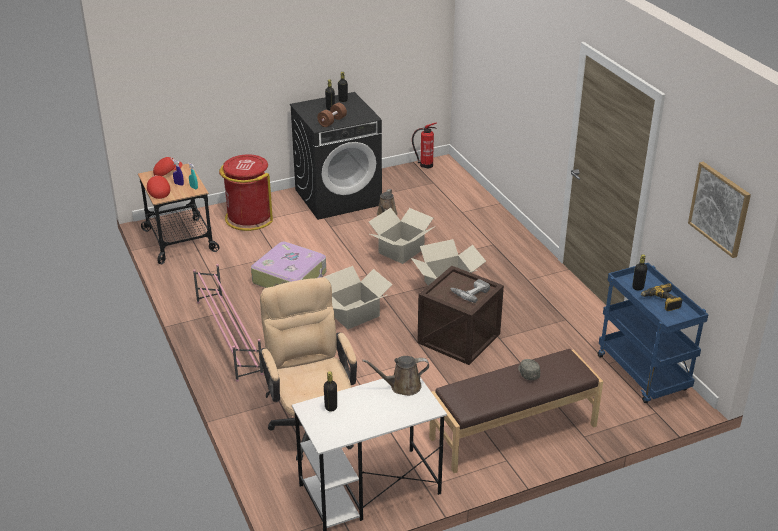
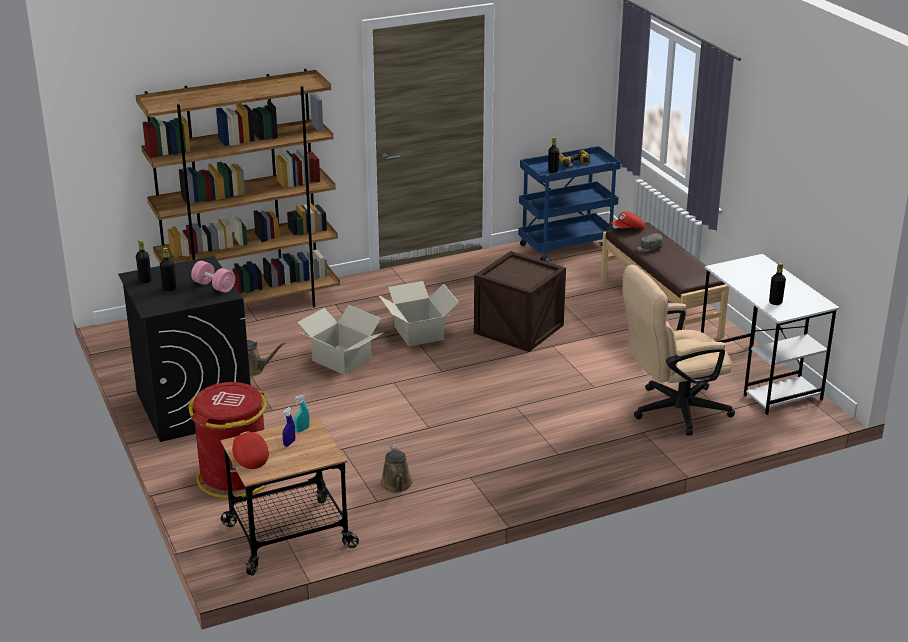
camera: 90 degrees left, 5 degrees down
red cap [147,175,170,199] -> red cap moved to [612,211,645,229]
pink shoe rack [193,264,264,382] -> none
suitcase [251,242,326,288] -> none
brown dumbbell [317,103,347,127] -> pink dumbbell [191,261,235,293]
cardboard box [325,266,393,330] -> none
brown watering can [362,356,429,396] -> brown watering can moved to [381,445,413,492]
fire extinguisher [412,122,437,169] -> none
power drill [450,279,490,303] -> none
picture [688,162,751,258] -> none
none -> brown bookcase [135,69,340,307]

